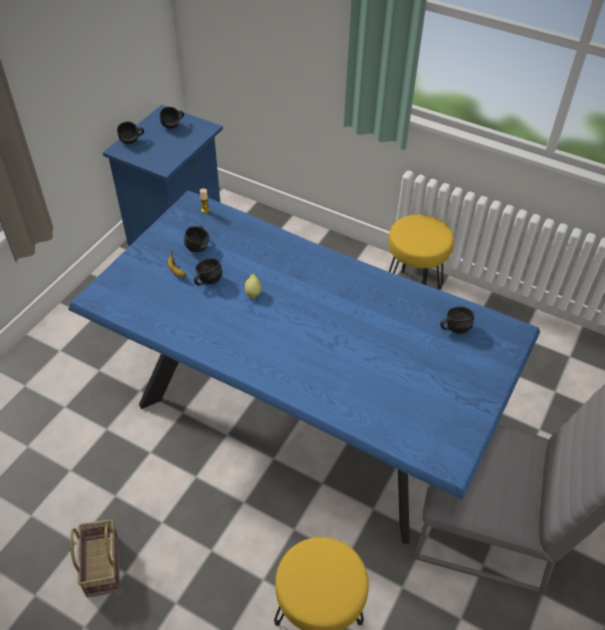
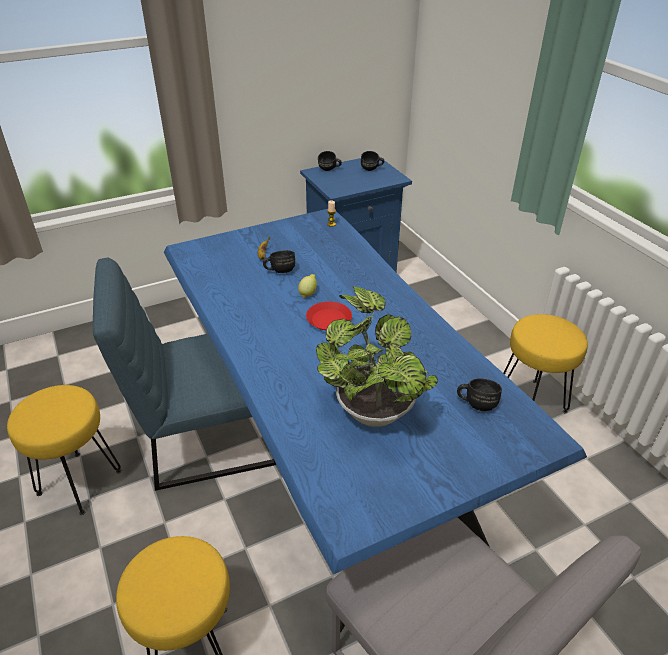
camera: 35 degrees right, 10 degrees down
basket [70,519,120,597] -> yellow stool [7,385,122,515]
black mug [184,226,209,252] -> none
none -> blue chair [93,257,276,491]
none -> red plate [306,302,352,330]
none -> potted plant [316,286,438,427]

